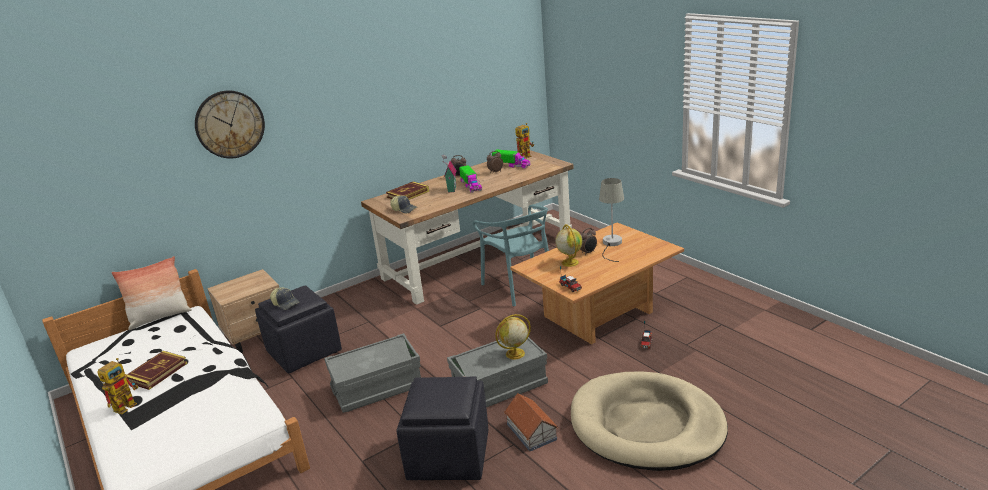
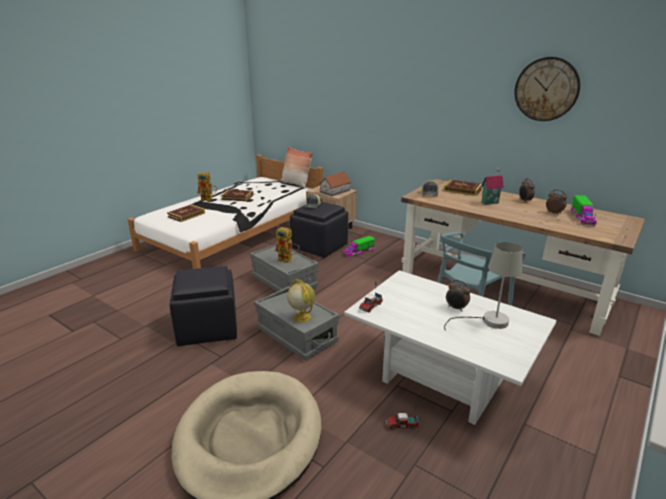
camera: 70 degrees right, 0 degrees up
wall clock [195,91,265,159] -> wall clock moved to [514,57,580,121]
toy truck [459,165,482,193] -> toy truck moved to [343,236,375,258]
toy house [504,393,558,451] -> toy house moved to [319,172,351,196]
brown coffee table [510,222,684,344] -> white coffee table [344,270,557,425]
toy robot [515,123,534,159] -> toy robot moved to [275,227,299,263]
globe [555,224,582,267] -> none
none -> book [167,204,205,222]

